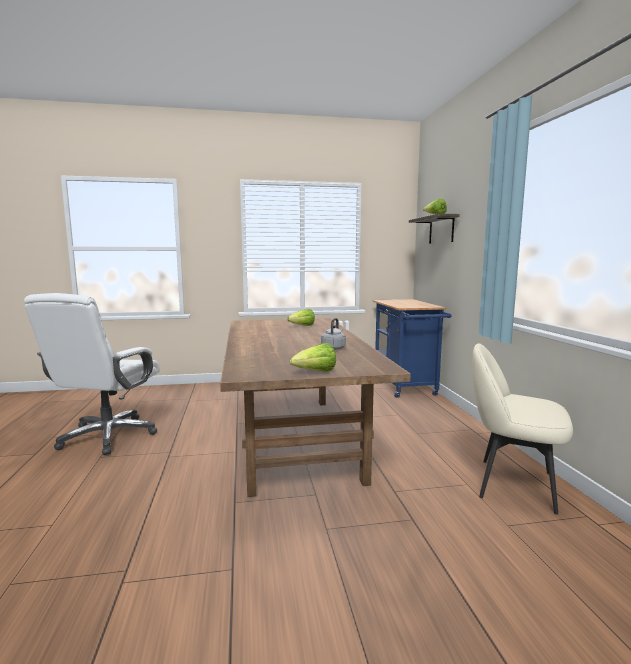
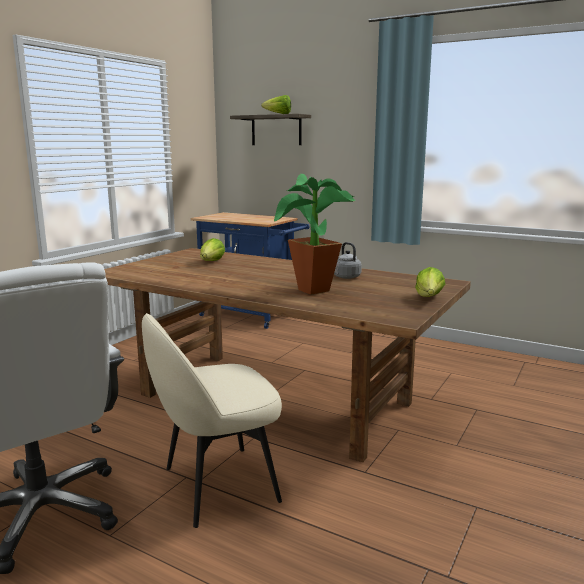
camera: 50 degrees left, 5 degrees up
beige chair [472,343,573,514] -> beige chair moved to [142,313,282,528]
none -> potted plant [274,174,355,295]

